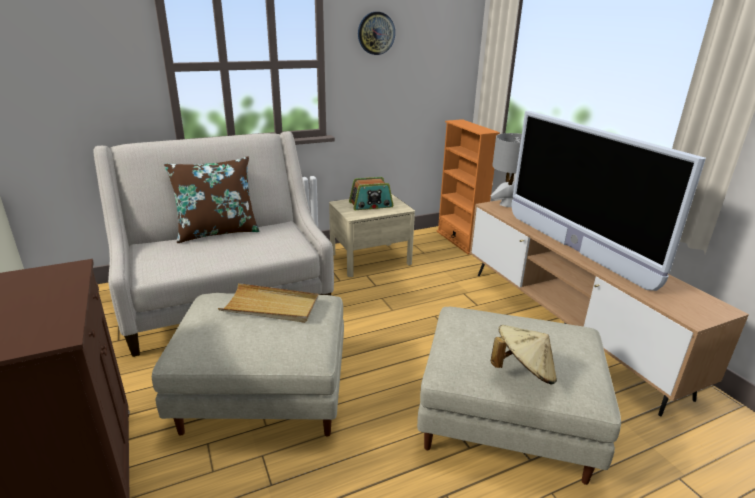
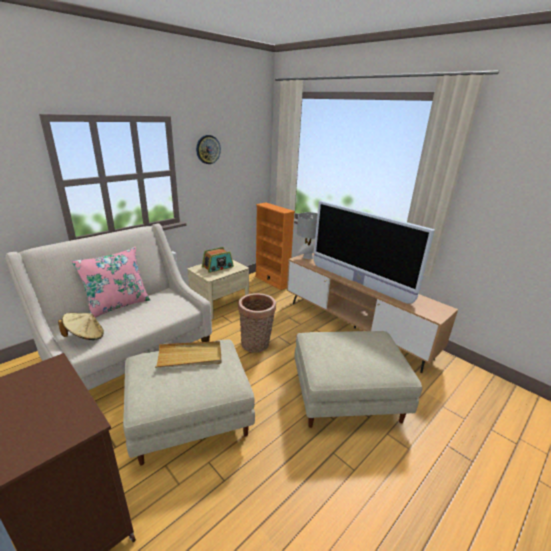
camera: 20 degrees left, 0 degrees up
brown pillow [164,156,260,243] -> pink pillow [72,247,150,318]
beige hat [491,325,557,384] -> beige hat moved to [58,313,104,340]
none -> basket [238,293,276,353]

